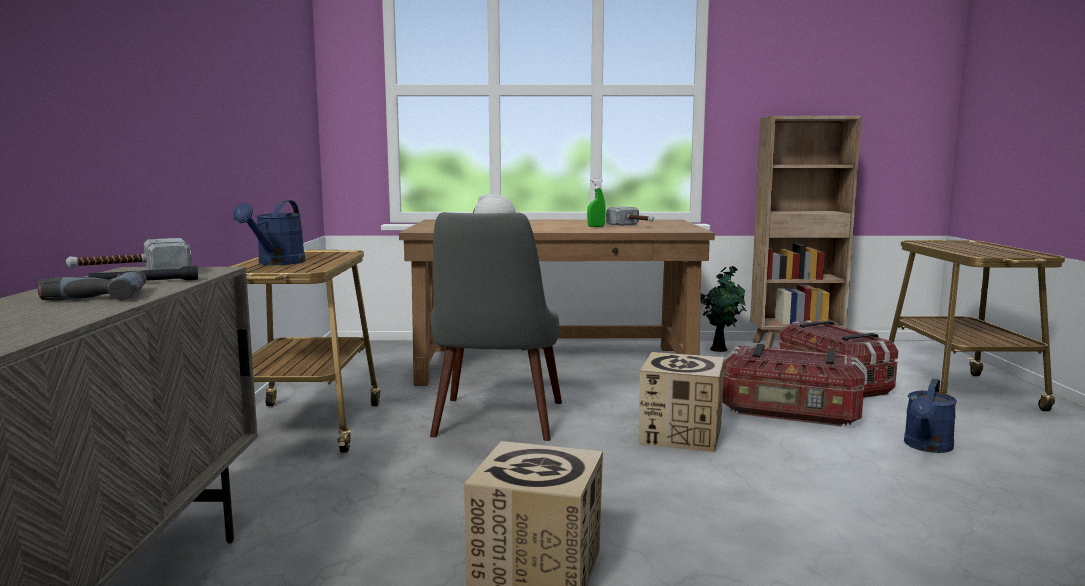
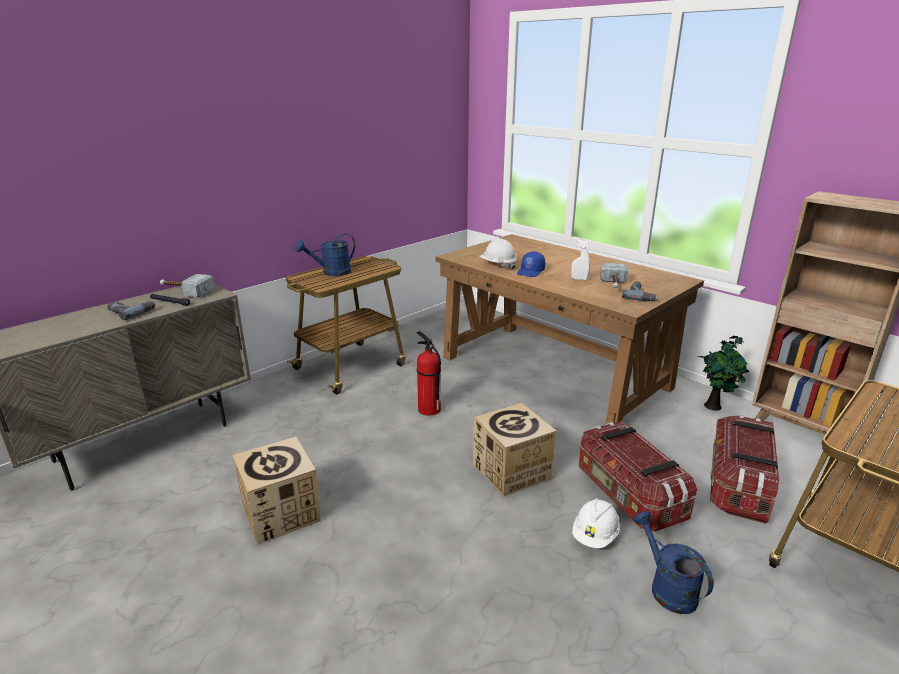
camera: 45 degrees right, 15 degrees up
grey chair [430,212,562,441] -> fire extinguisher [416,331,441,415]
green spray bottle [587,179,606,227] -> white spray bottle [571,240,590,280]
blue watering can [904,378,957,453] -> blue watering can turned 75 degrees clockwise [633,511,714,614]
none -> blue cap [517,252,545,277]
none -> white hard hat [572,498,620,548]
none -> power drill [622,281,658,302]

